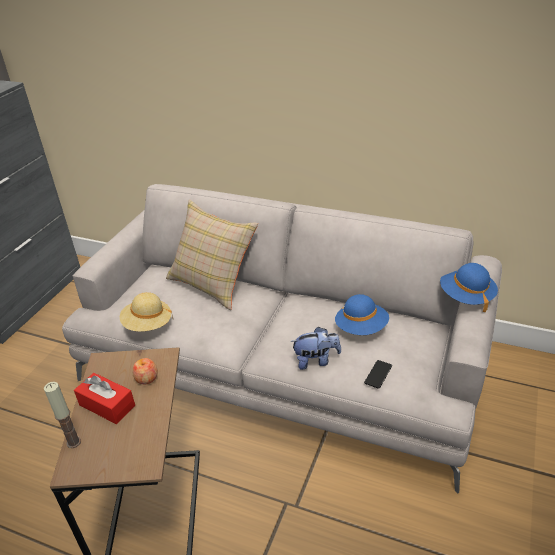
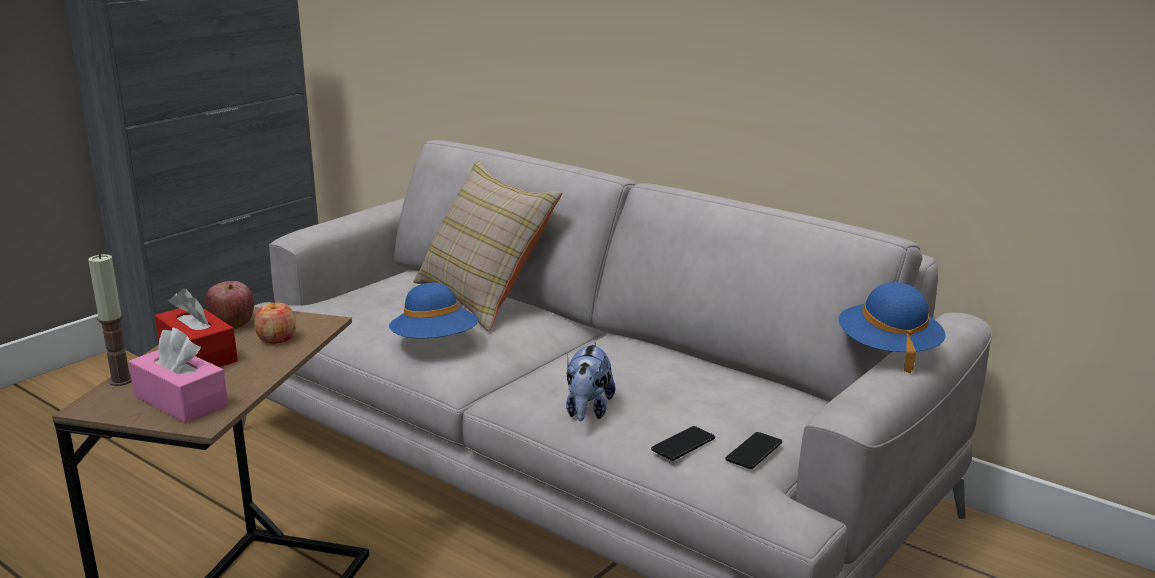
camera: 15 degrees right, 15 degrees down
beige hat [120,292,173,332] -> none
plush toy [290,327,341,370] -> plush toy turned 90 degrees clockwise [566,342,615,421]
blue hat [335,294,389,335] -> blue hat moved to [389,283,478,338]
none -> pink tissue box [129,327,228,423]
none -> apple [206,281,254,329]
none -> phone [725,432,782,469]

